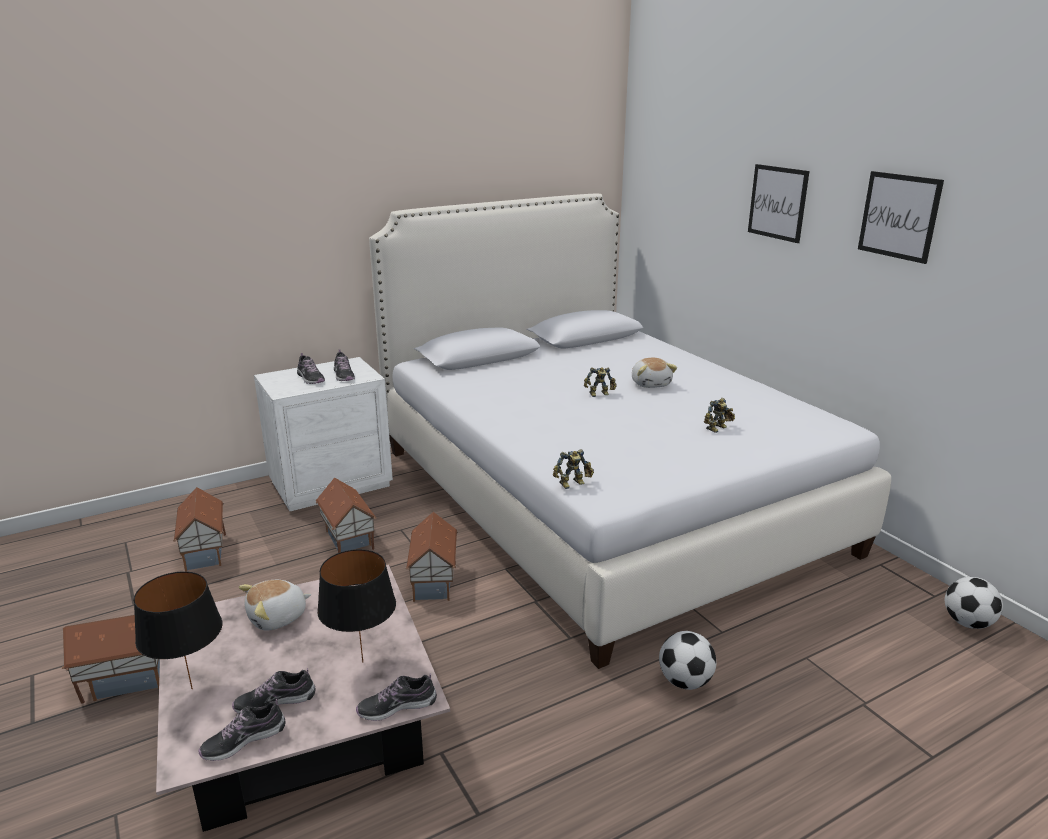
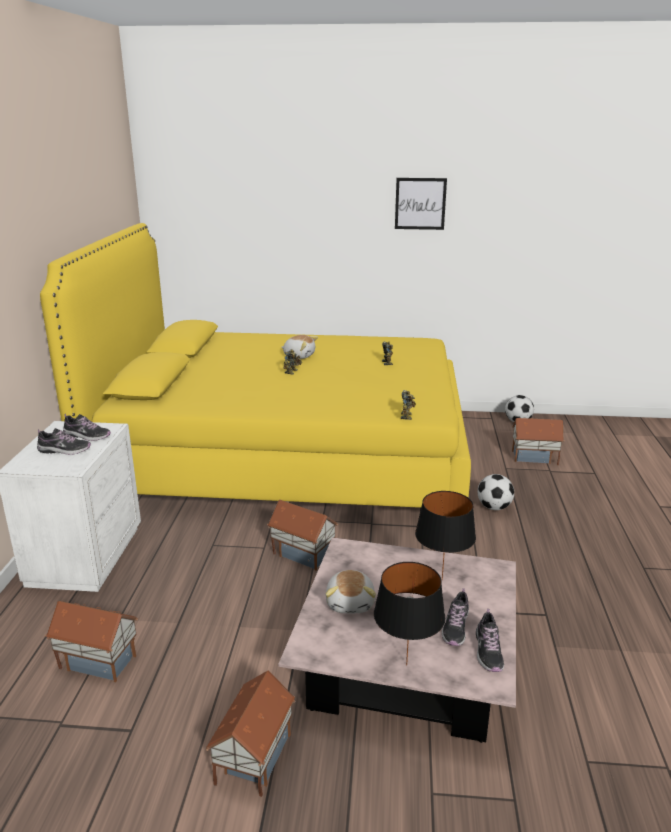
camera: 55 degrees left, 0 degrees up
toy house [315,478,377,553] -> toy house moved to [512,418,565,465]
shoe [356,673,437,721] -> none
white bed [369,193,891,669] -> yellow bed [40,223,471,508]
picture [748,164,809,243] -> none

